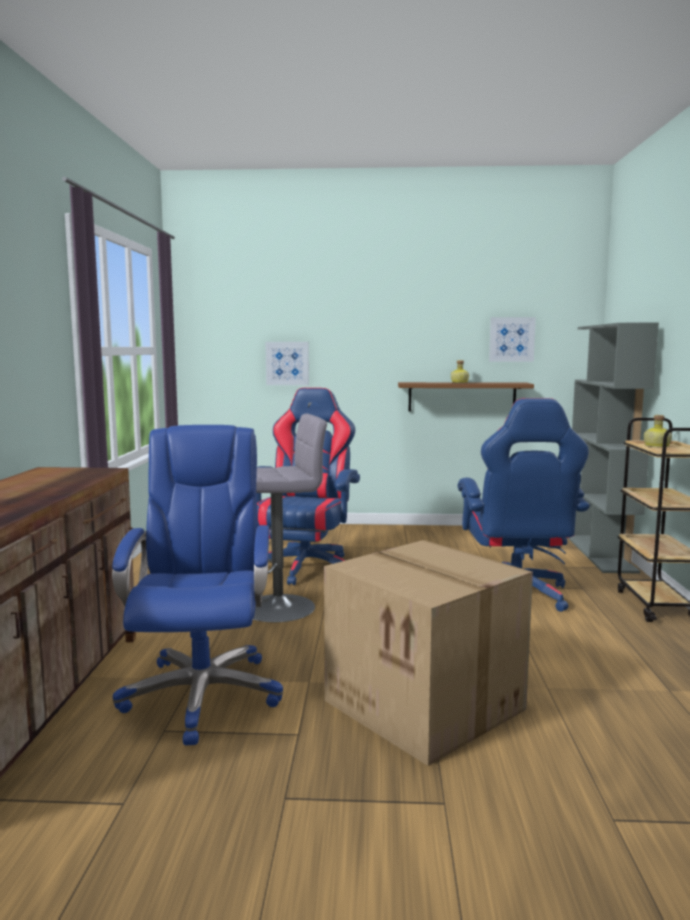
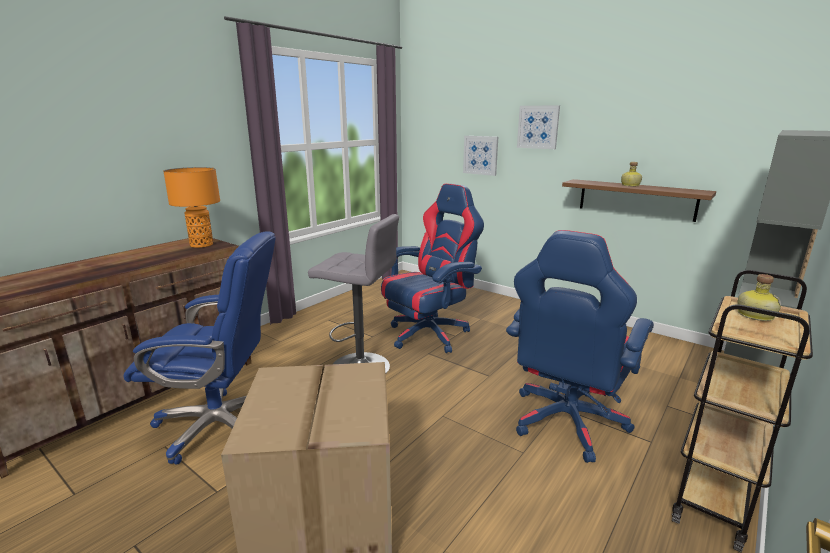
camera: 35 degrees right, 10 degrees up
blue office chair [112,425,283,745] -> blue office chair turned 60 degrees clockwise [124,231,276,465]
picture [489,317,536,362] -> picture moved to [517,105,560,149]
none -> orange table lamp [163,167,220,248]

